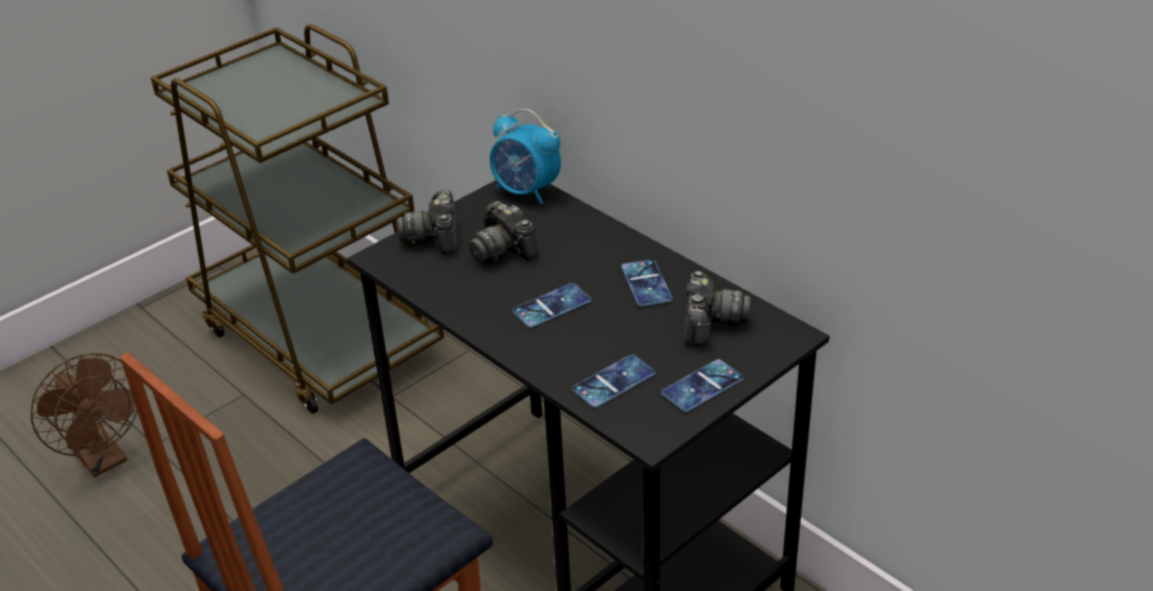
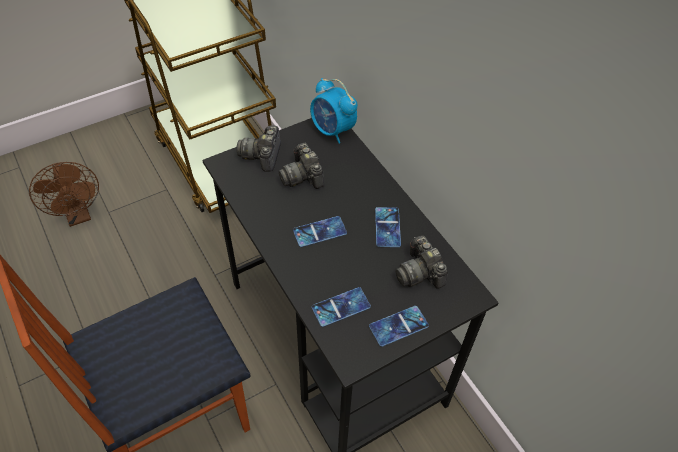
camera: 10 degrees right, 15 degrees up
camera [684,271,751,347] -> camera turned 135 degrees clockwise [396,235,448,289]

